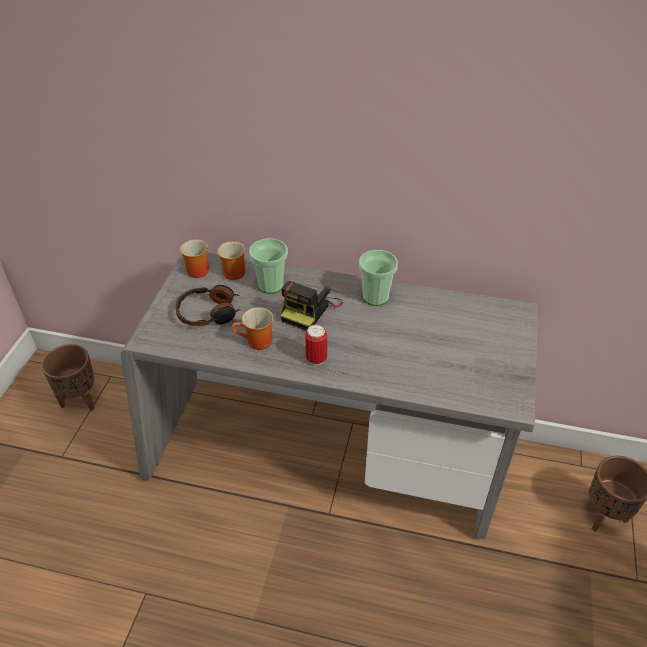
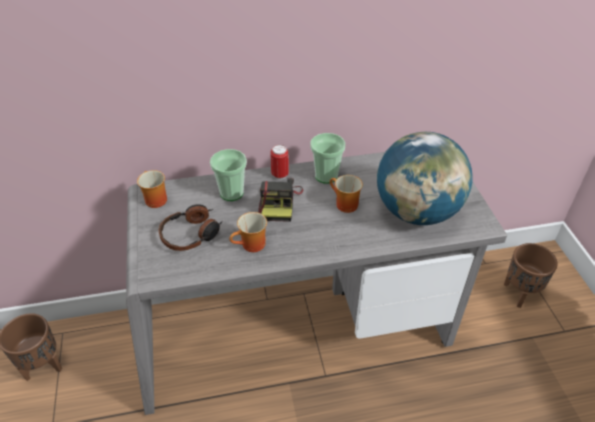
camera: 25 degrees left, 0 degrees up
mug [217,241,245,280] -> mug moved to [330,175,363,213]
can [305,324,327,365] -> can moved to [271,145,289,180]
none -> globe [377,132,473,225]

